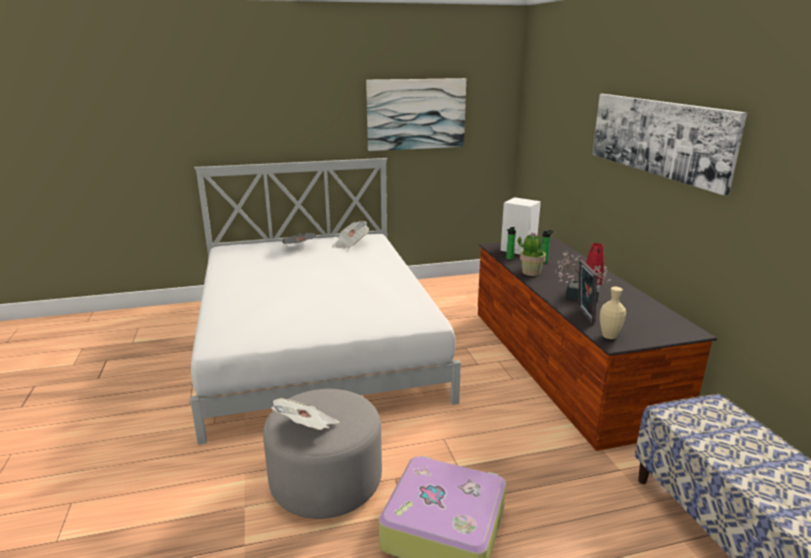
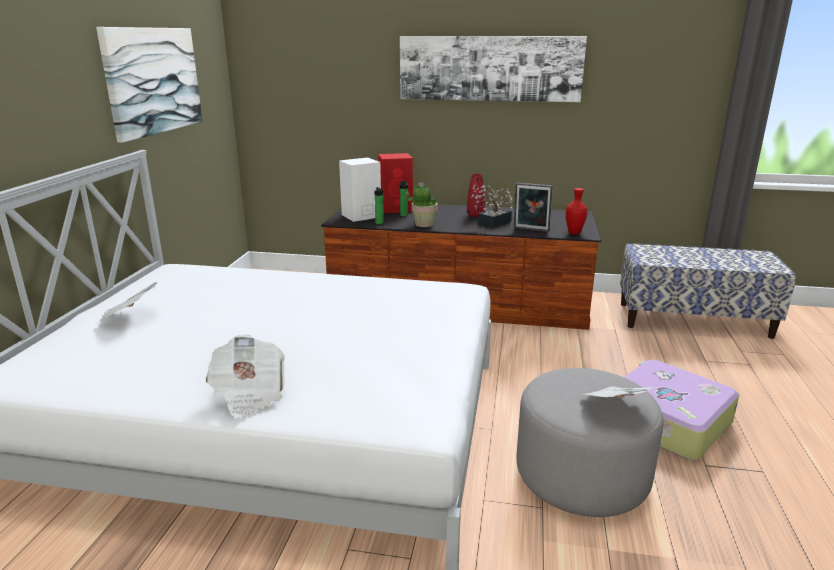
camera: 65 degrees left, 0 degrees up
newspaper [333,221,369,249] -> newspaper moved to [205,335,285,418]
beige vase [600,287,626,339] -> red vase [566,188,588,234]
none -> red speaker [378,153,413,213]

